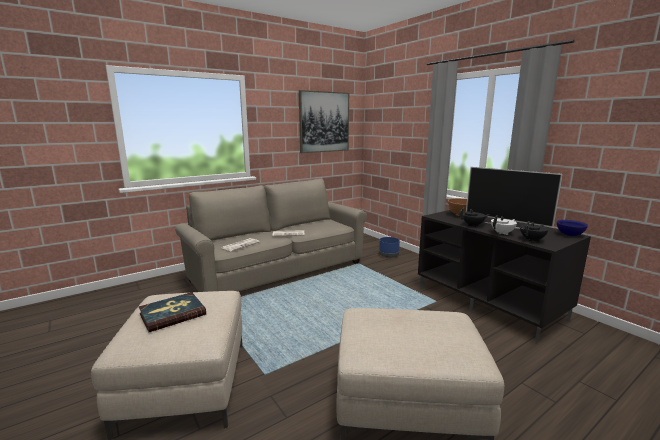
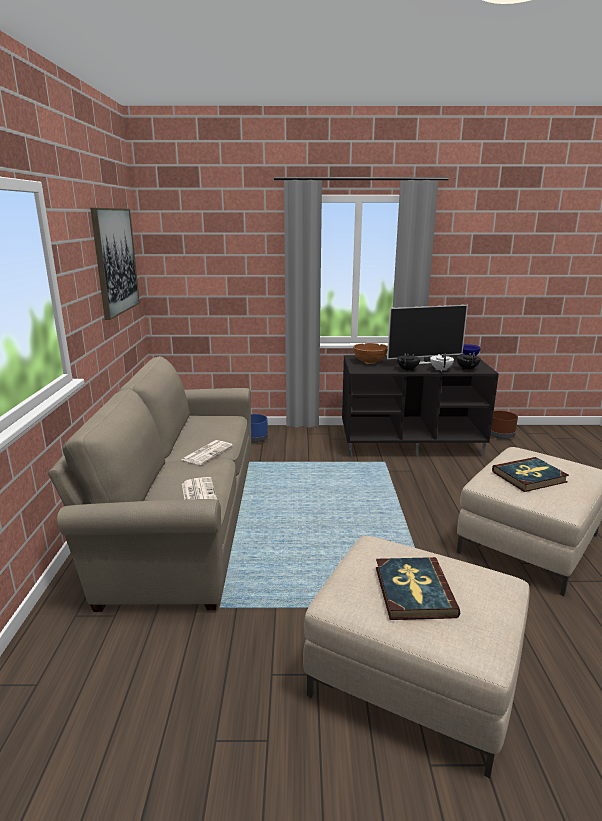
camera: 55 degrees left, 5 degrees up
none -> brown planter [491,411,518,439]
none -> book [492,457,569,492]

